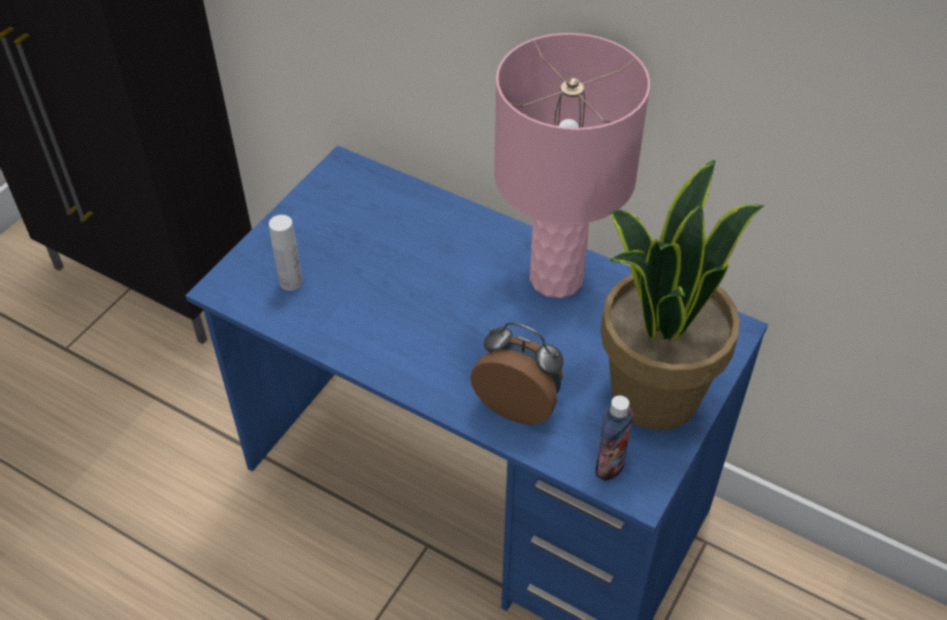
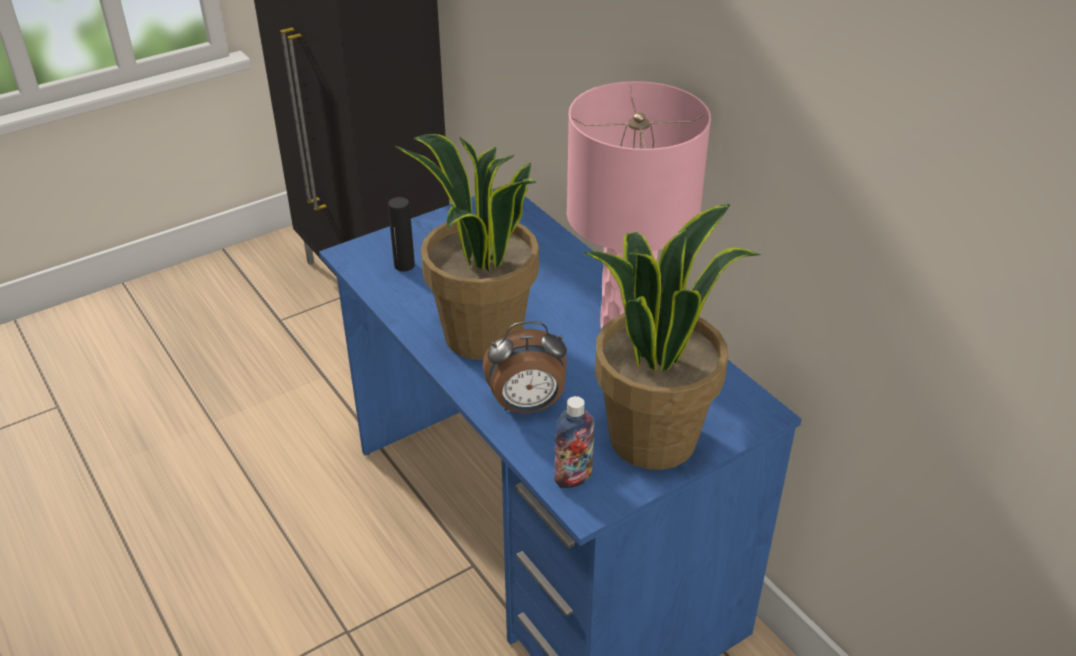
camera: 25 degrees right, 10 degrees down
white bottle [269,215,303,291] -> black bottle [388,197,415,271]
alarm clock [470,322,564,425] -> alarm clock turned 120 degrees clockwise [483,321,567,413]
none -> potted plant [395,134,539,360]

